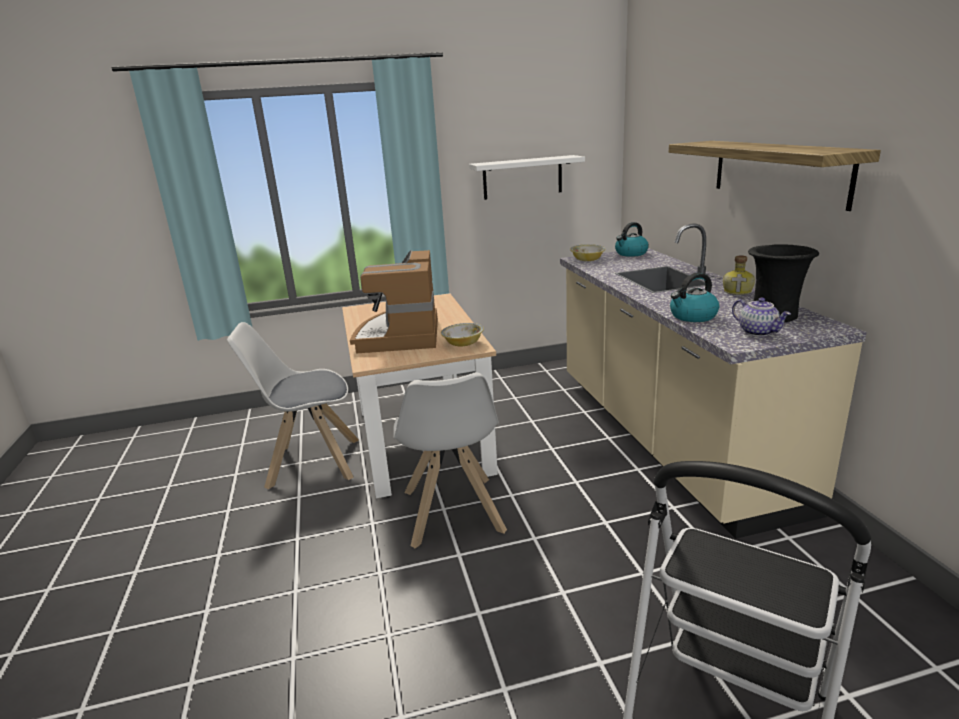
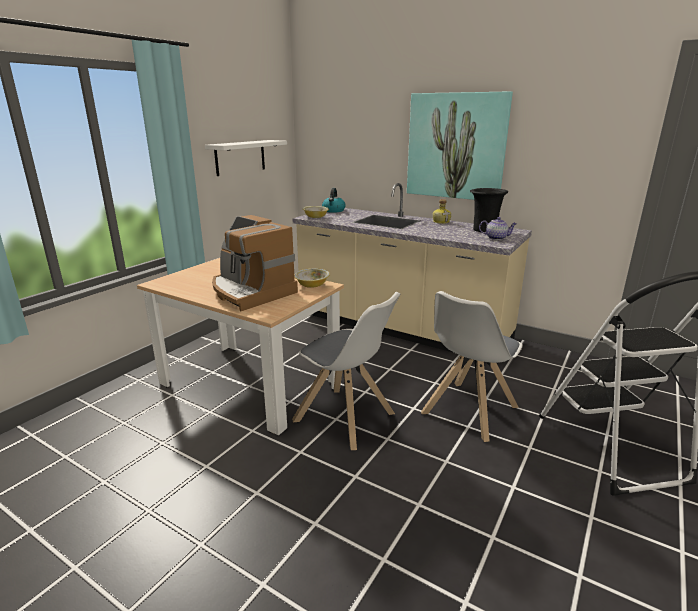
camera: 45 degrees left, 0 degrees up
chair [227,322,359,489] -> chair moved to [421,291,523,442]
shelf [669,141,881,211] -> picture [407,91,513,200]
kettle [670,273,720,322] -> none

